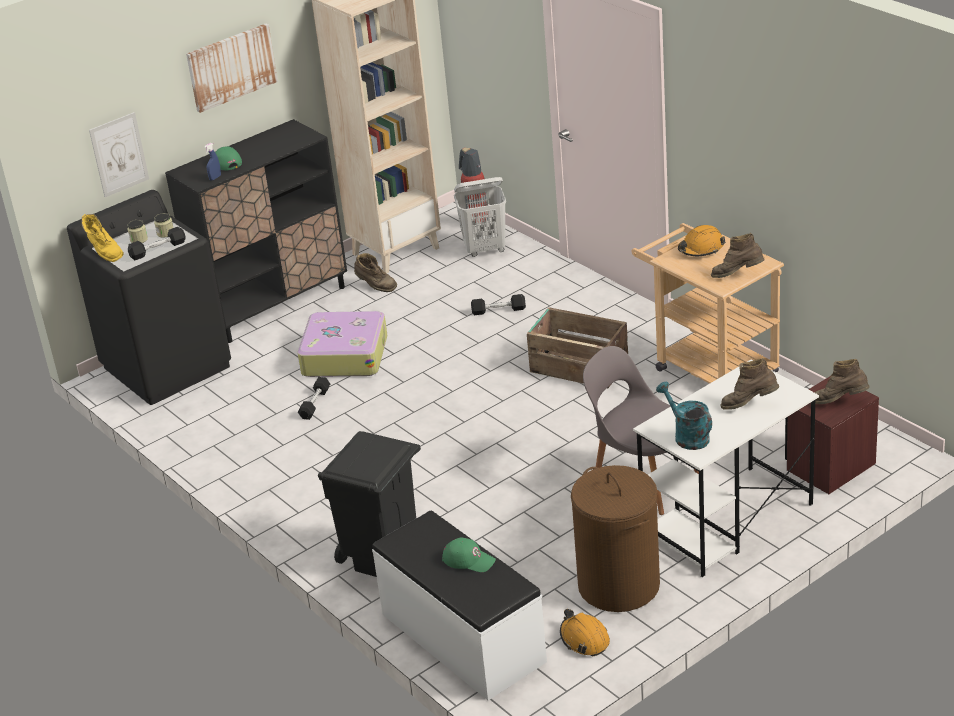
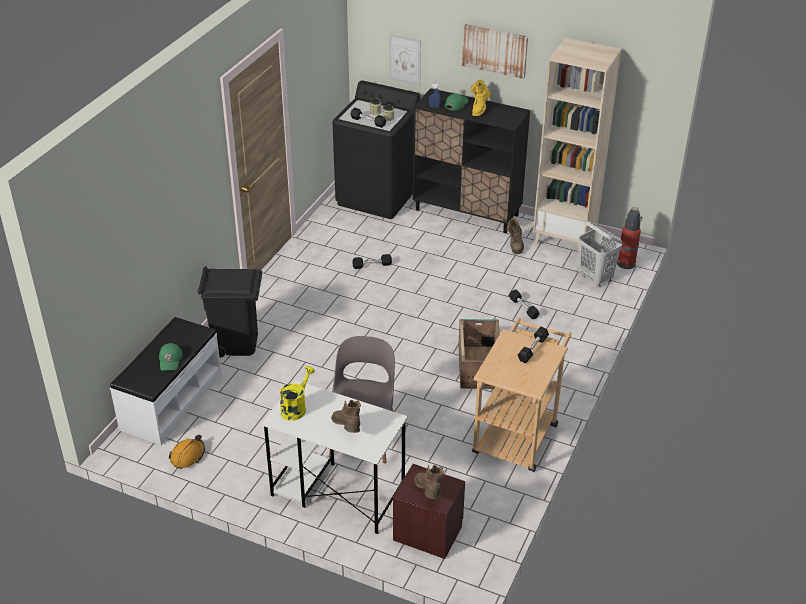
camera: 60 degrees right, 5 degrees up
yellow boot [82,214,124,262] -> yellow boot moved to [470,79,491,116]
suitcase [297,311,388,377] -> none
brown laundry basket [571,465,660,612] -> none
turquoise watering can [656,382,712,450] -> yellow watering can [280,366,315,421]
orange hard hat [678,225,726,256] -> black dumbbell [518,327,549,363]
brown boot [711,233,765,278] -> none

